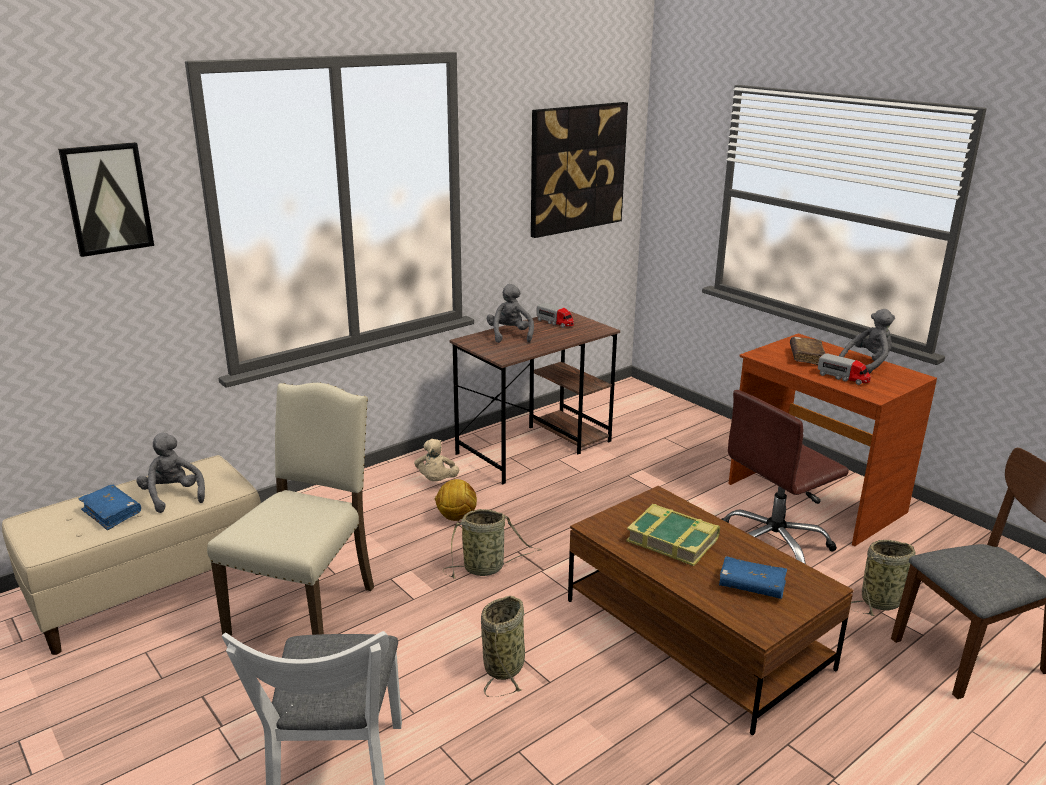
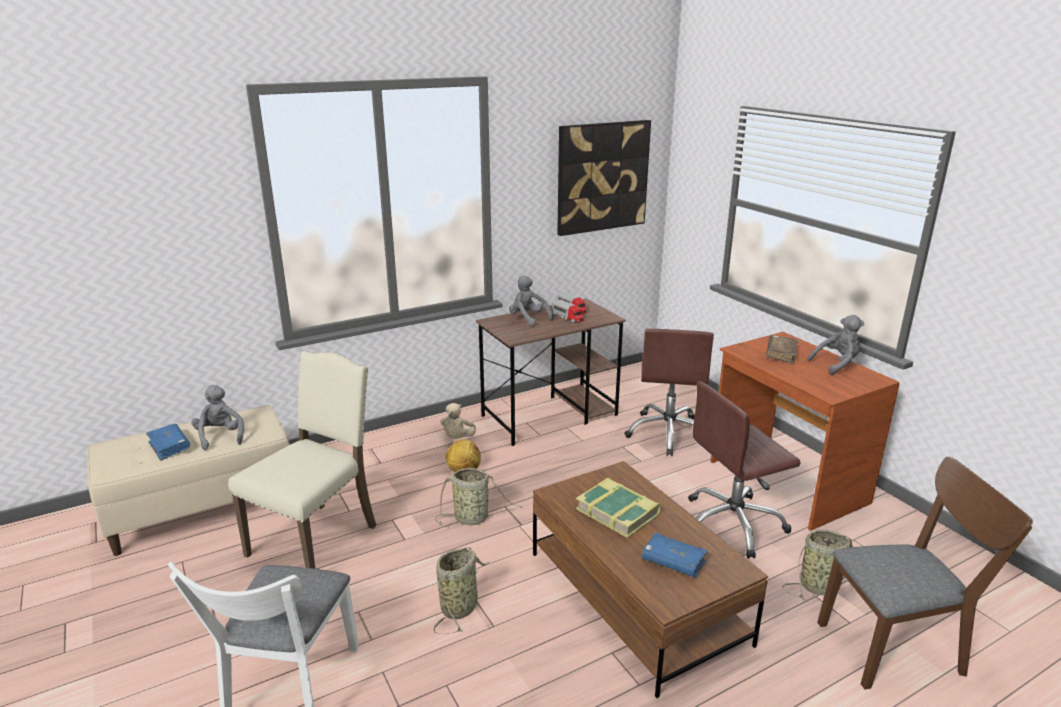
camera: 10 degrees right, 0 degrees up
picture [58,142,154,257] -> none
grey plush toy [487,284,534,343] -> grey plush toy turned 45 degrees counterclockwise [509,275,553,326]
toy truck [818,353,871,385] -> toy truck moved to [552,300,584,323]
none -> brown office chair [624,329,714,456]

